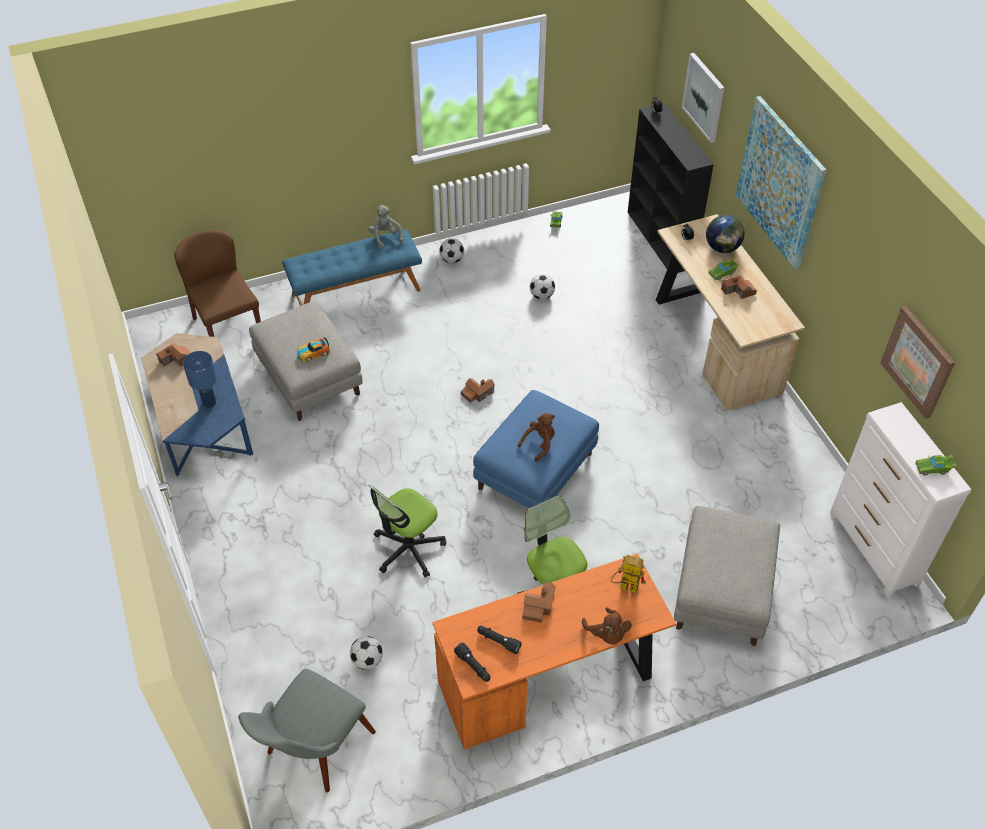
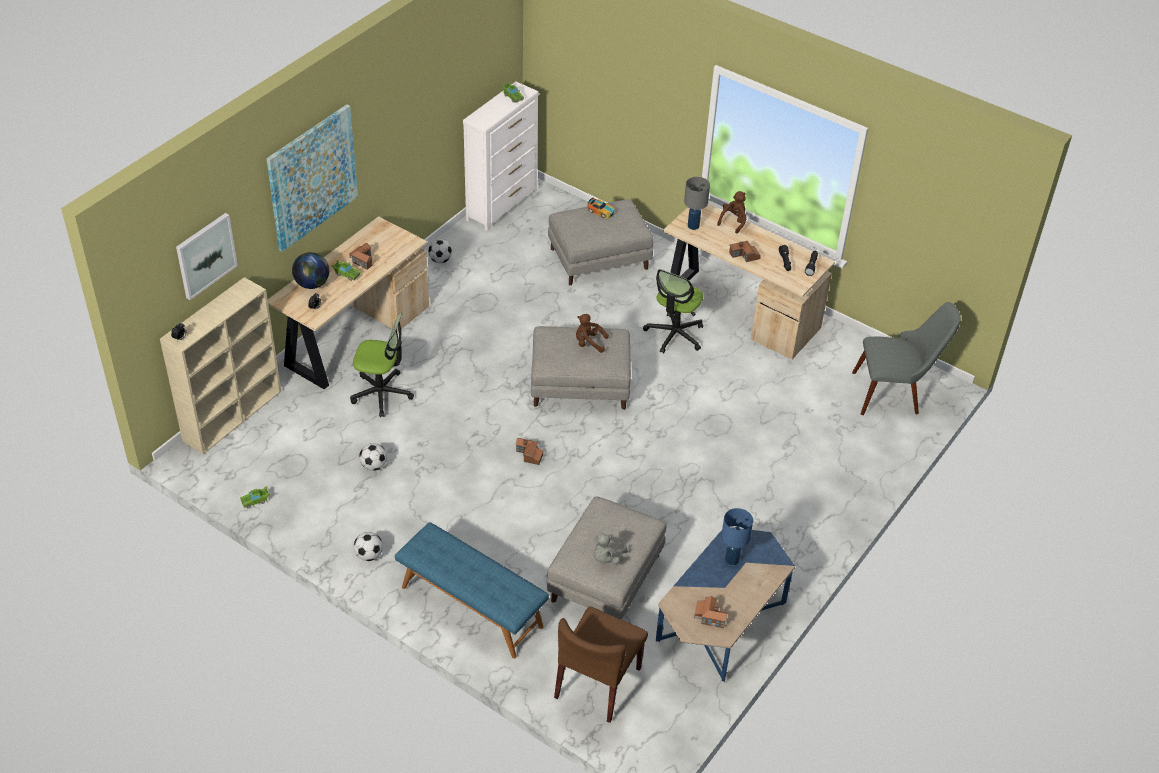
camera: 125 degrees left, 5 degrees down
toy car [297,337,330,362] -> toy car moved to [587,198,614,219]
football [350,636,383,670] -> football moved to [428,239,452,263]
grey plush toy [368,205,403,249] -> grey plush toy moved to [594,533,627,565]
office chair [369,485,446,578] -> office chair moved to [350,313,414,417]
orange desk [433,554,676,750] -> beige desk [663,204,835,360]
blue ottoman [473,390,599,508] -> grey ottoman [531,326,631,410]
toy robot [611,555,646,594] -> grey table lamp [684,177,710,230]
black bookcase [628,103,714,273] -> beige bookcase [160,277,281,454]
picture [880,306,955,419] -> none

